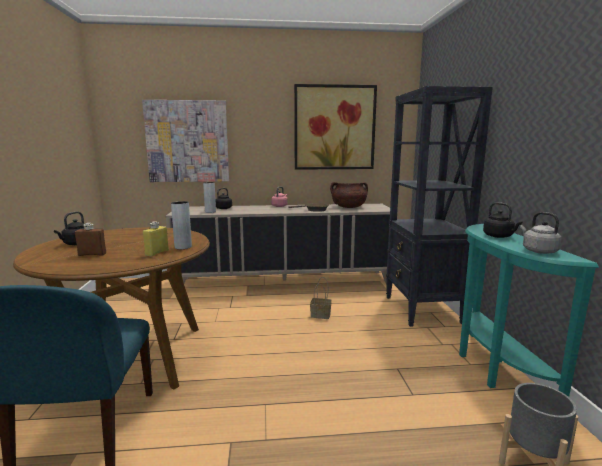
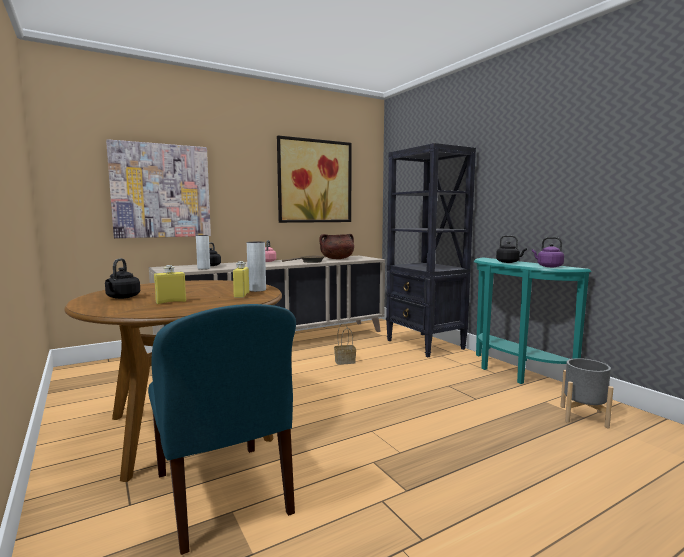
camera: 25 degrees left, 5 degrees down
brown bottle [75,223,106,256] -> yellow bottle [154,265,186,304]
grey kettle [520,212,562,254] -> purple kettle [532,237,564,267]

